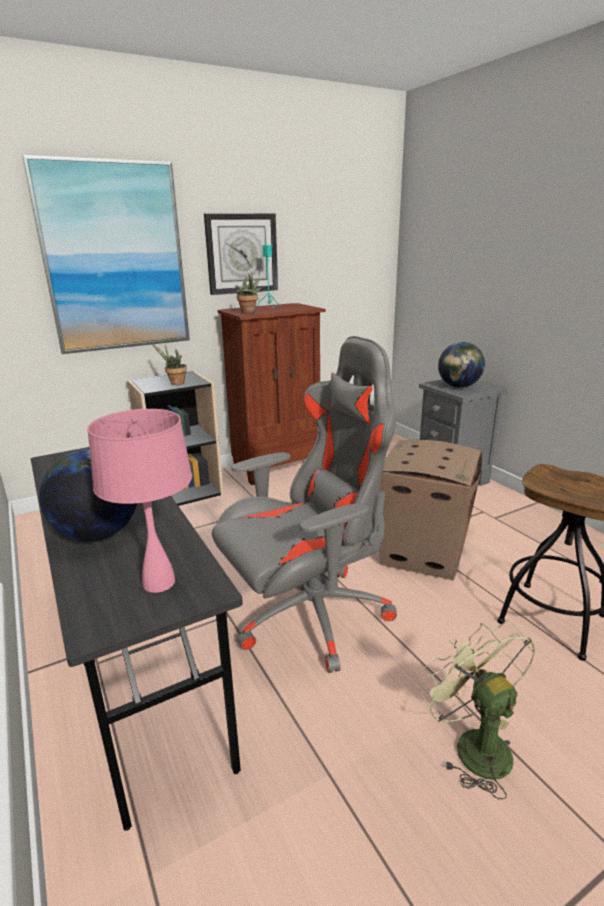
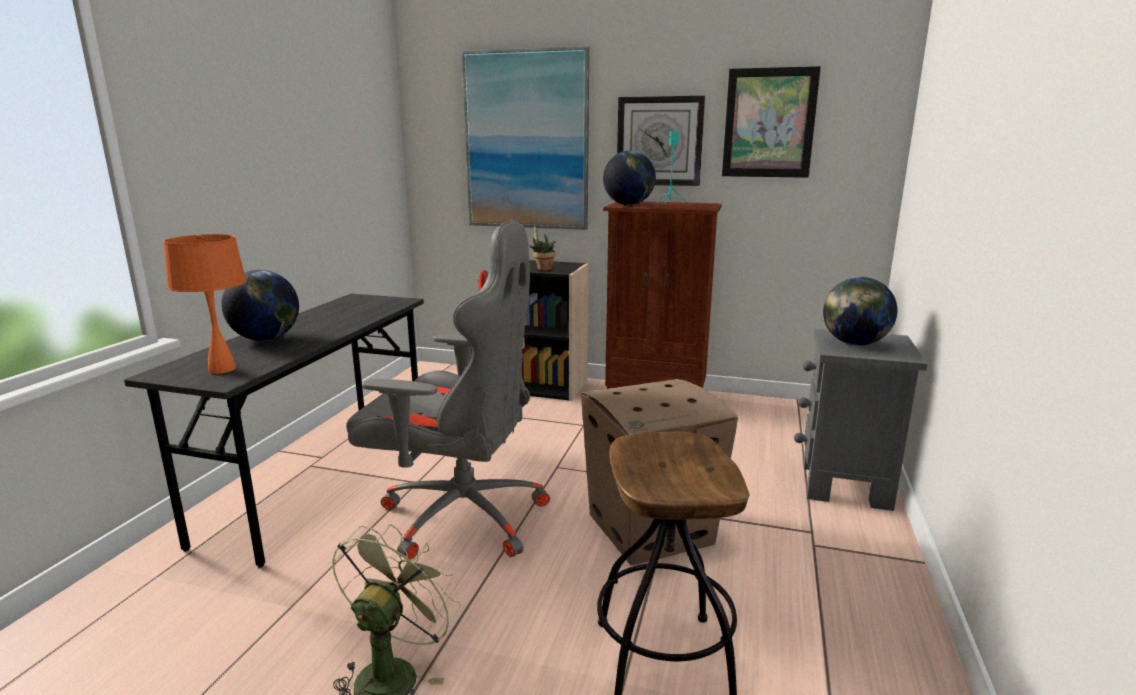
camera: 45 degrees right, 5 degrees down
pink table lamp [87,409,192,593] -> orange table lamp [163,234,246,374]
potted plant [235,273,262,313] -> globe [603,151,656,205]
none -> picture [722,66,821,178]

